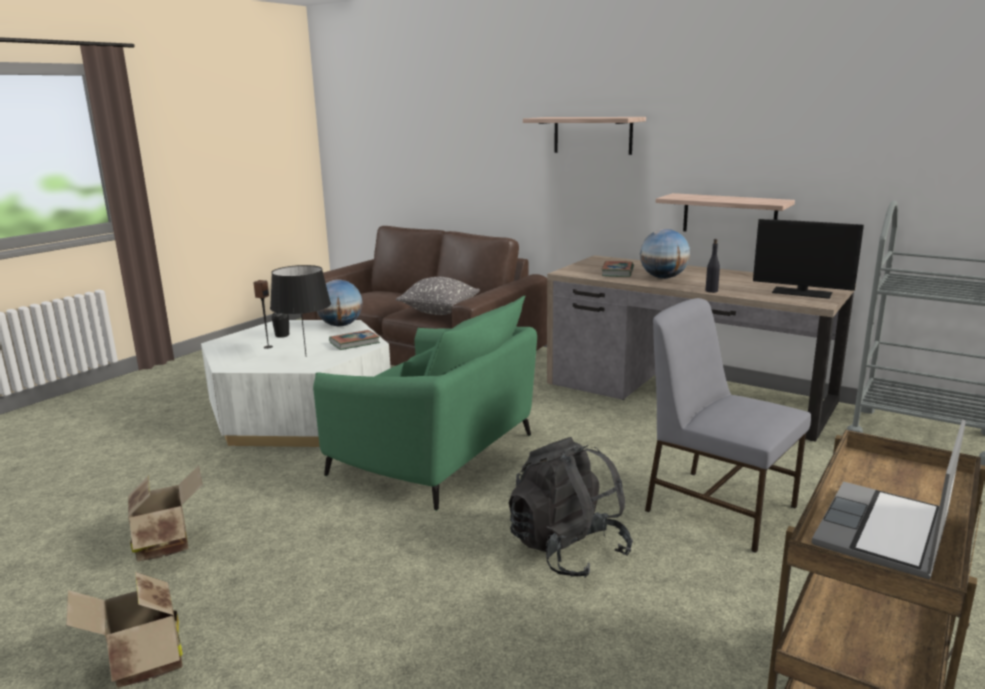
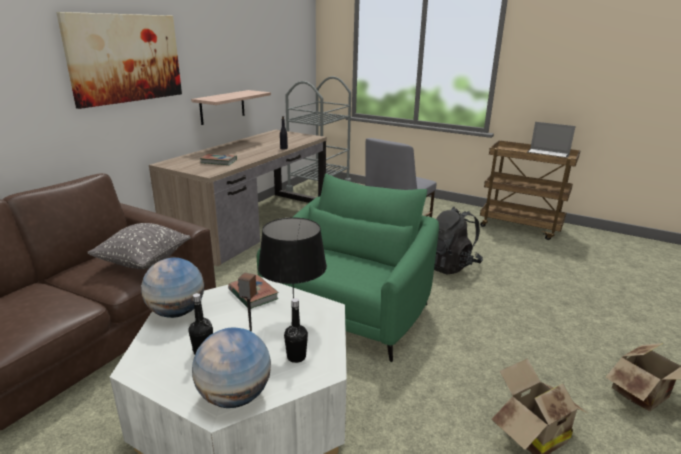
camera: 95 degrees left, 5 degrees up
shelf [523,117,646,155] -> picture [56,12,182,109]
globe [640,229,690,279] -> globe moved to [192,327,271,408]
monitor [753,219,864,299] -> none
none -> black bottle [284,298,308,363]

